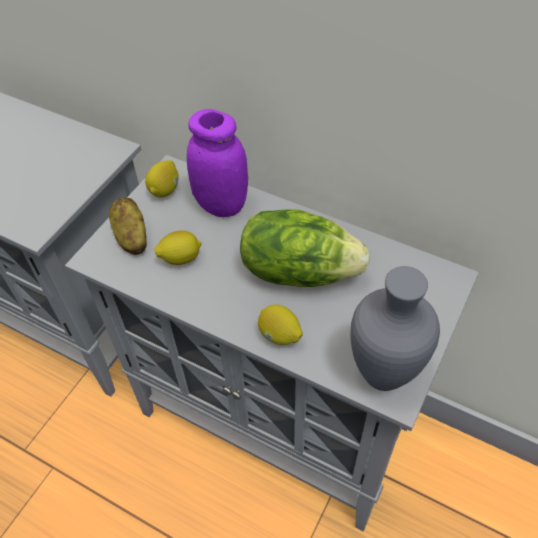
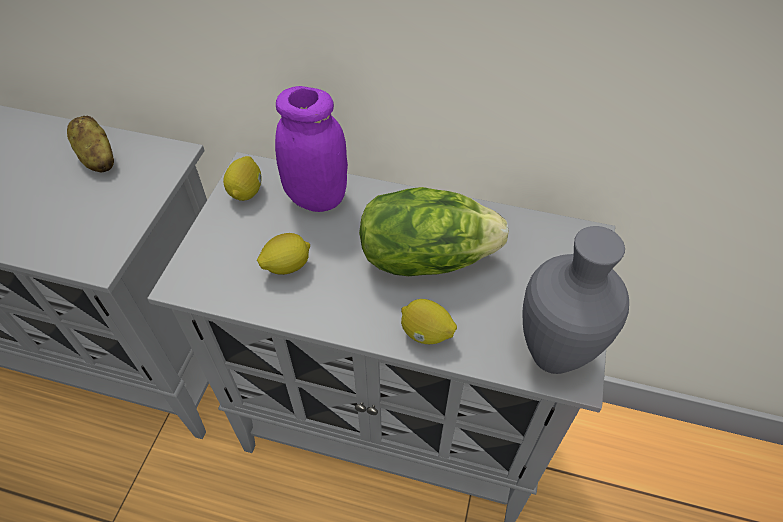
camera: 15 degrees left, 0 degrees up
potato [109,198,147,255] -> potato moved to [67,116,114,172]

